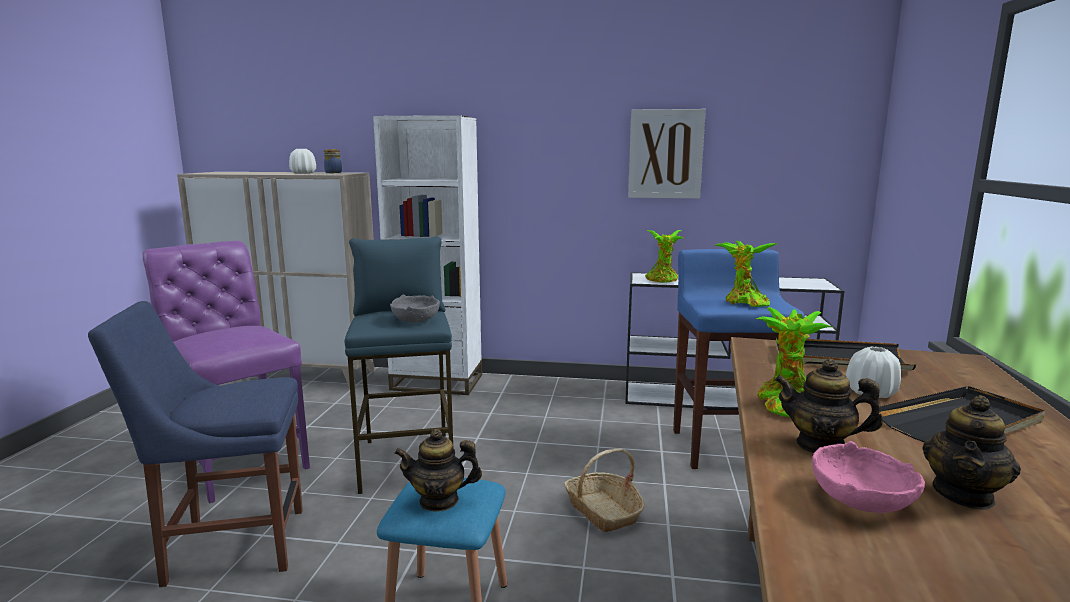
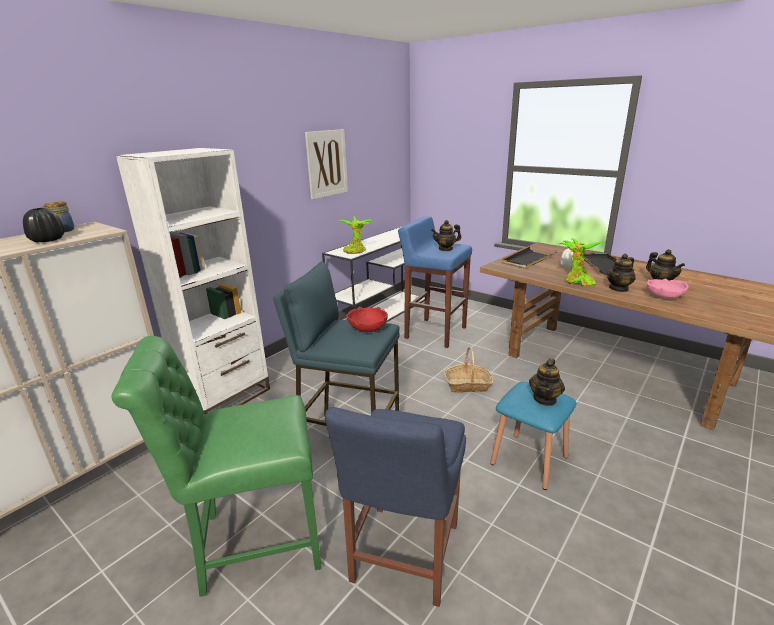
camera: 60 degrees left, 10 degrees up
purple chair [143,241,310,503] -> green chair [111,336,322,597]
white vase [289,149,316,174] -> black vase [23,208,65,242]
grey bowl [390,295,440,322] -> red bowl [346,307,388,332]
potted plant [715,241,776,307] -> teapot [431,220,461,251]

